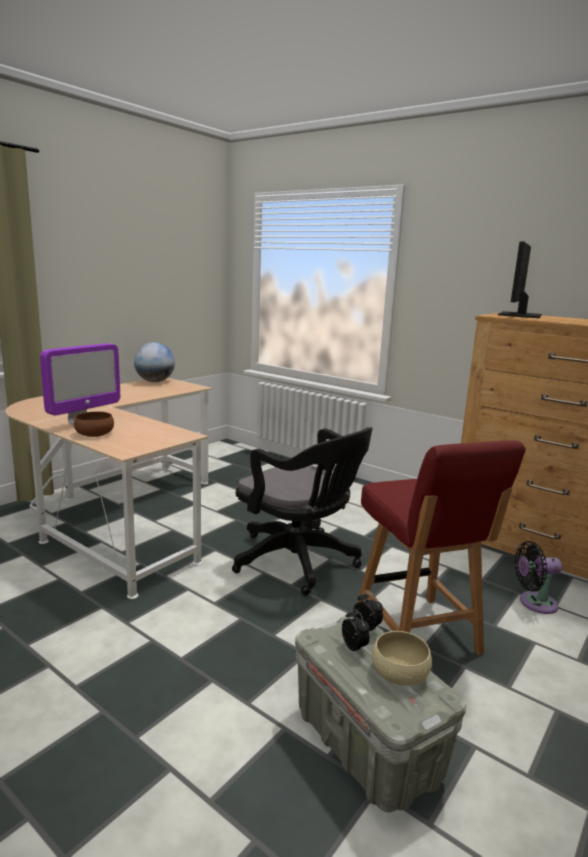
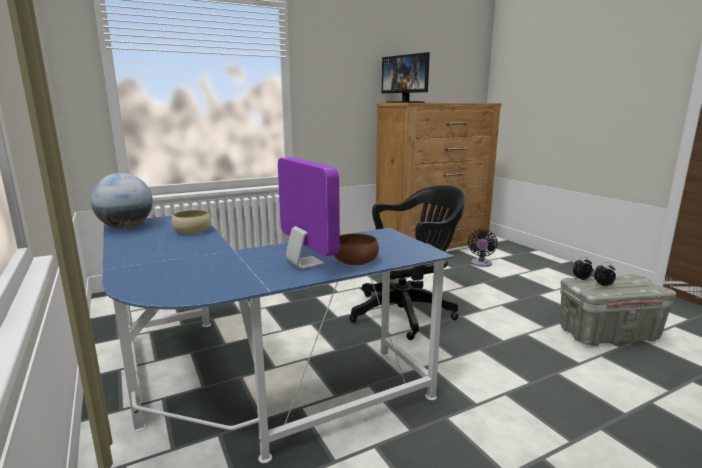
camera: 65 degrees left, 0 degrees up
beige desk [6,378,212,599] -> blue desk [102,216,454,463]
red chair [357,441,526,655] -> none
beige bowl [372,631,432,686] -> beige bowl moved to [171,210,211,234]

